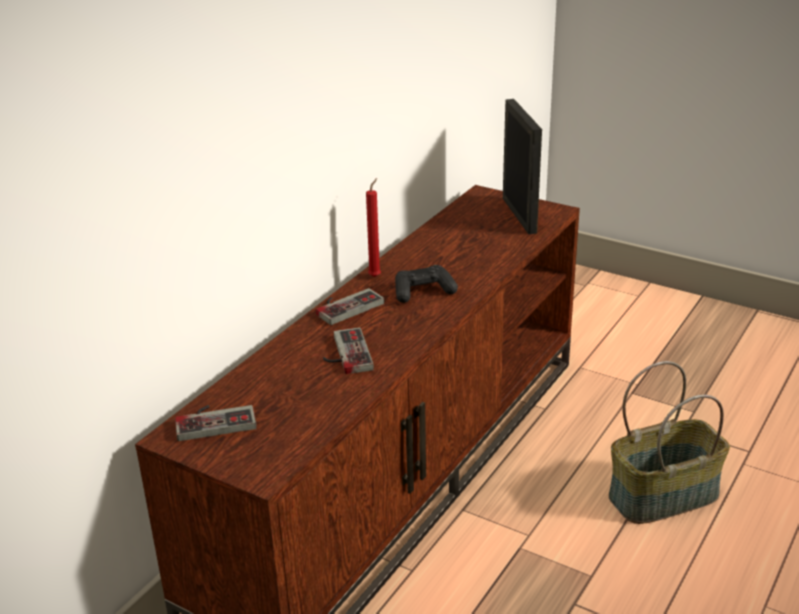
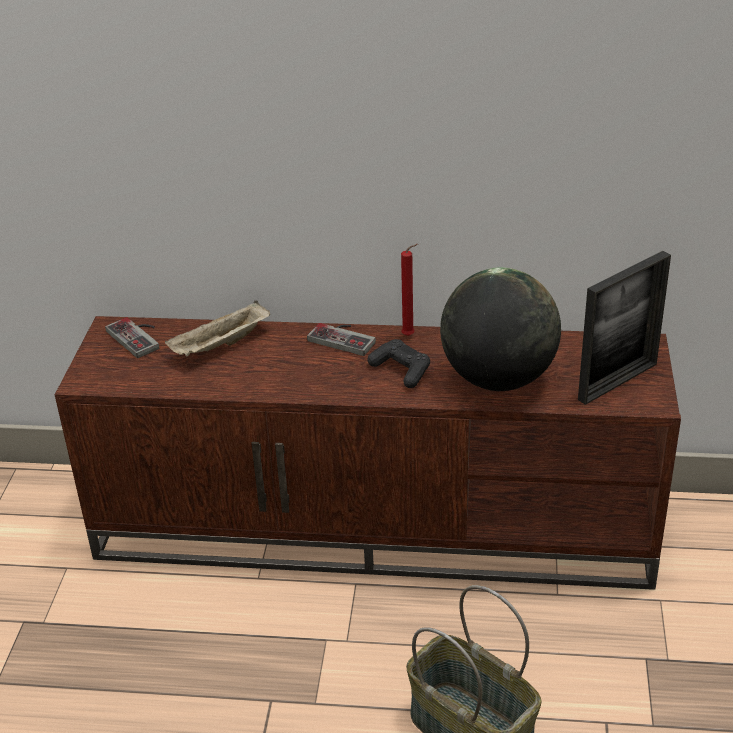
camera: 65 degrees right, 5 degrees up
game controller [323,327,374,374] -> none
none -> beige tray [165,300,270,356]
none -> globe [440,267,561,391]

